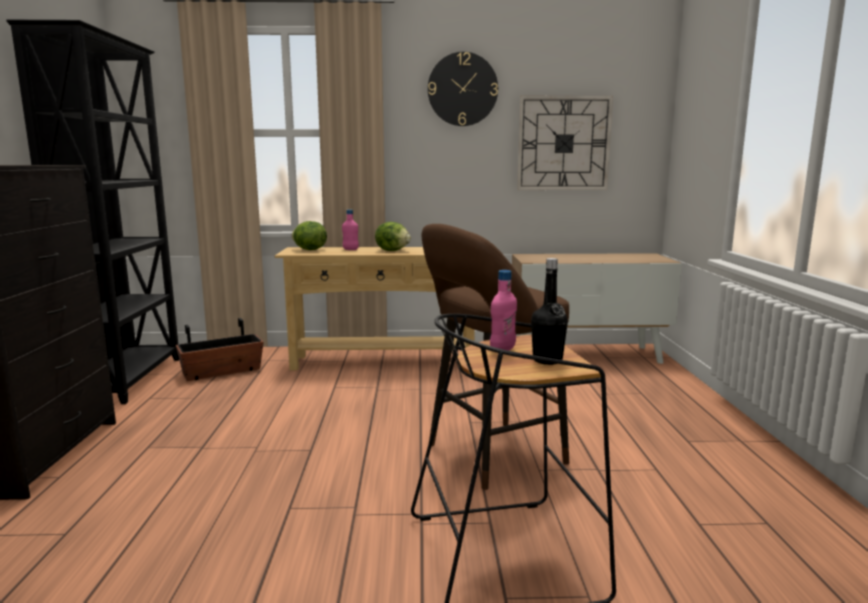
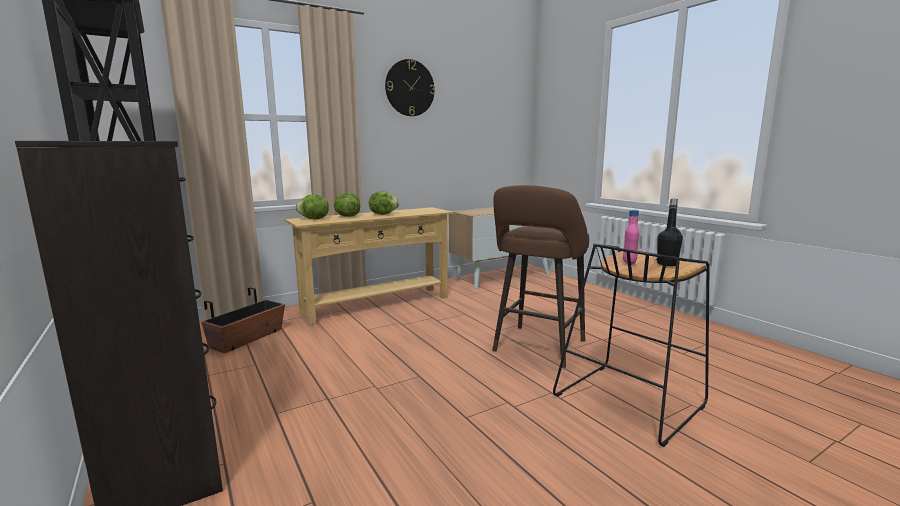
camera: 30 degrees left, 0 degrees up
pink bottle [342,209,359,250] -> lettuce [334,193,360,217]
wall clock [517,96,613,190] -> none

